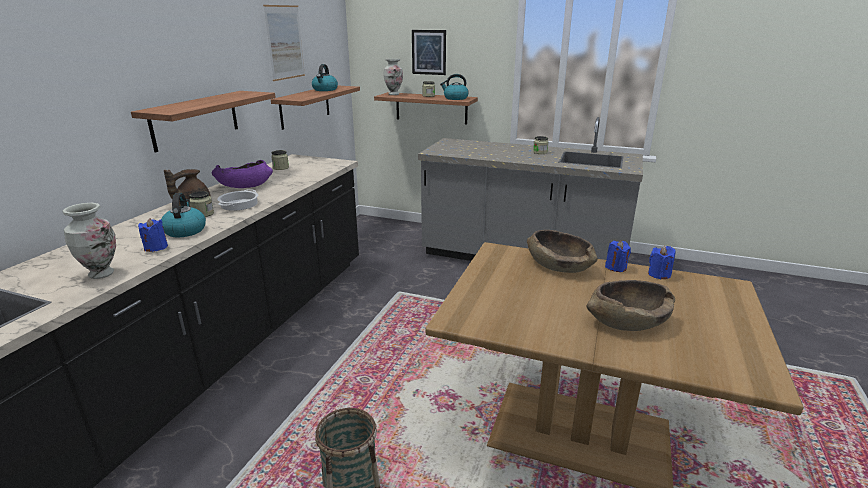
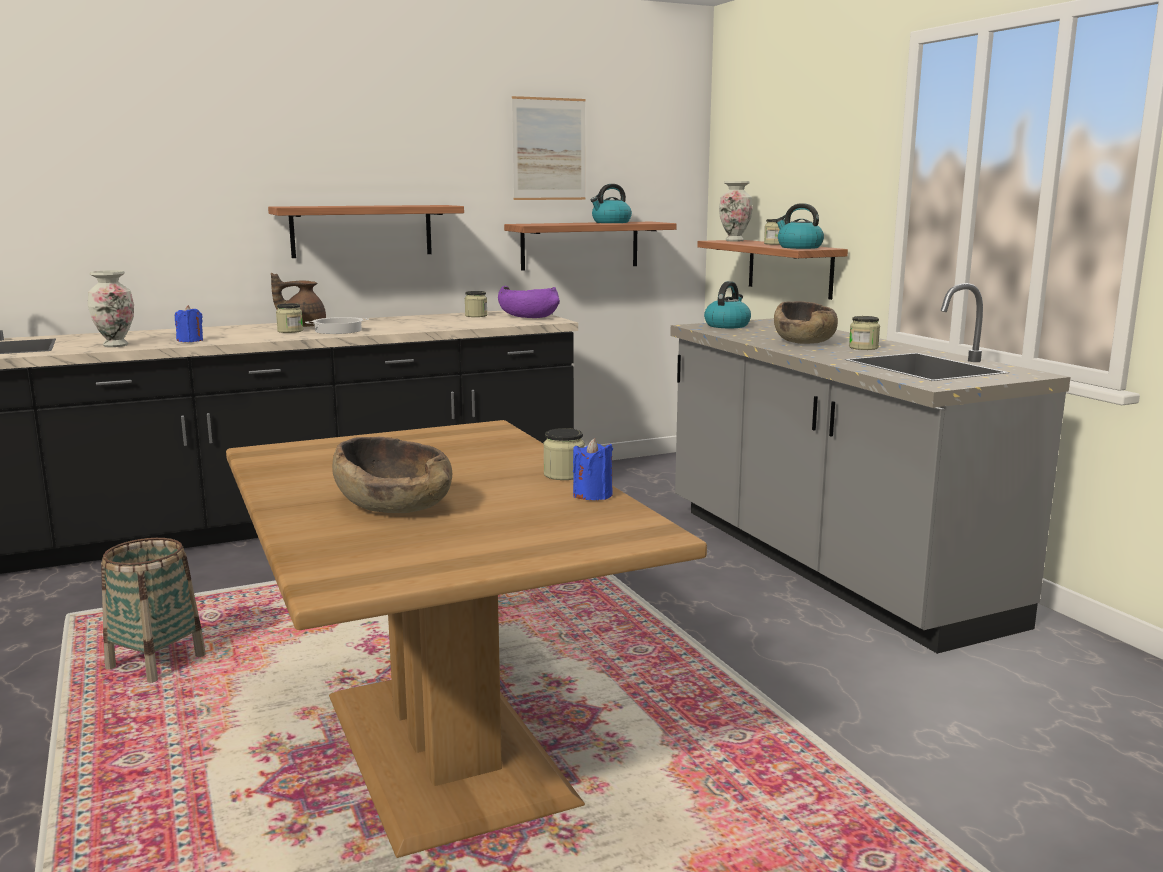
camera: 45 degrees right, 10 degrees down
kettle [161,193,206,237] -> kettle moved to [704,281,751,328]
purple bowl [212,160,273,188] -> purple bowl moved to [498,286,560,318]
picture [412,30,446,75] -> none
brown bowl [527,230,598,273] -> brown bowl moved to [774,301,838,344]
blue candle [605,240,631,272] -> jar [543,428,585,480]

